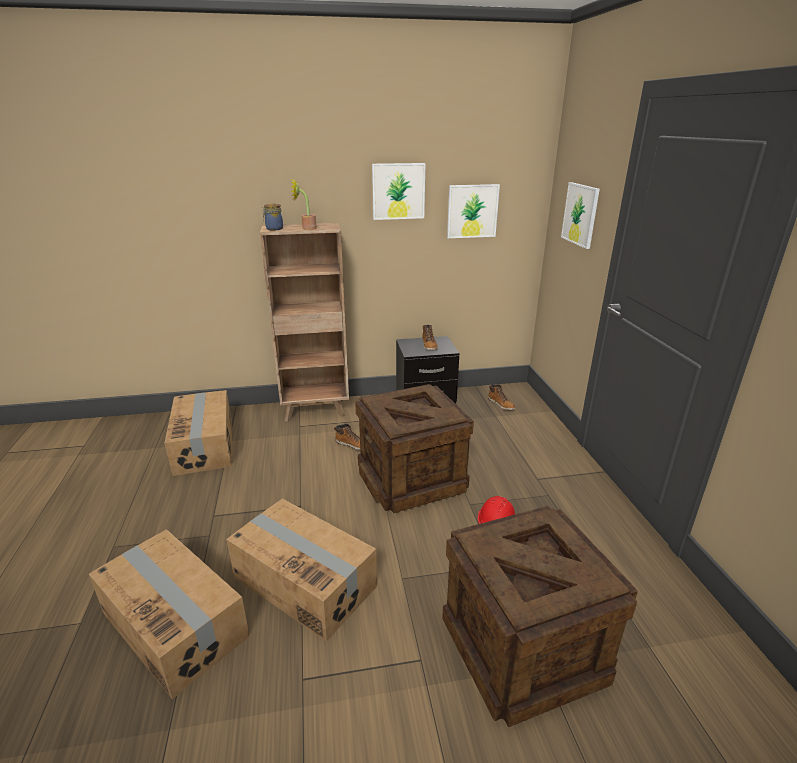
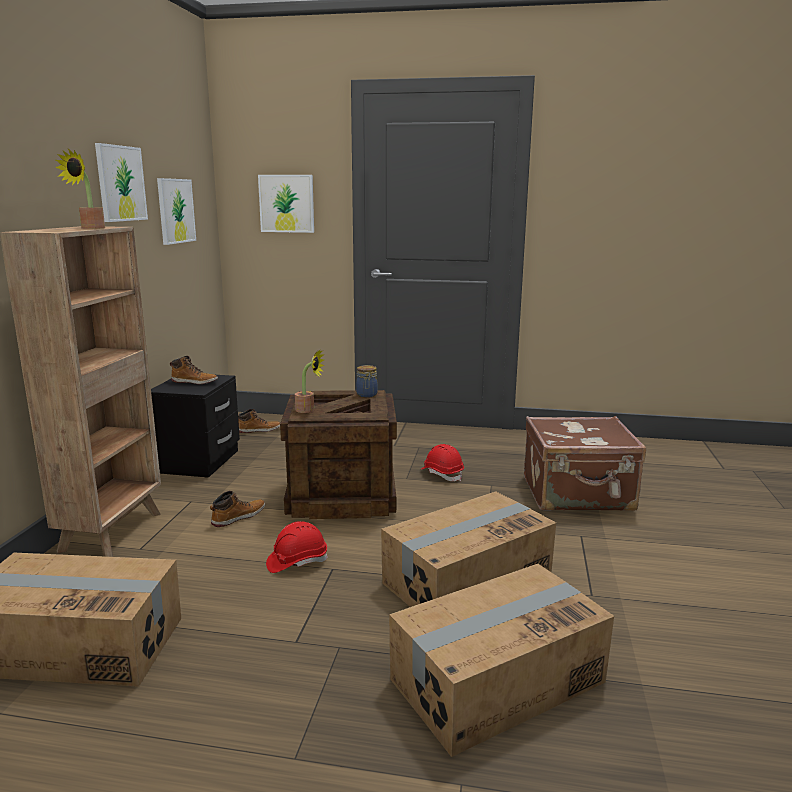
camera: 70 degrees left, 10 degrees down
jar [262,203,283,230] -> jar moved to [356,365,378,398]
crate [442,506,638,727] -> brown suitcase [524,416,646,511]
none -> red hard hat [266,521,328,573]
none -> potted plant [295,349,325,413]

